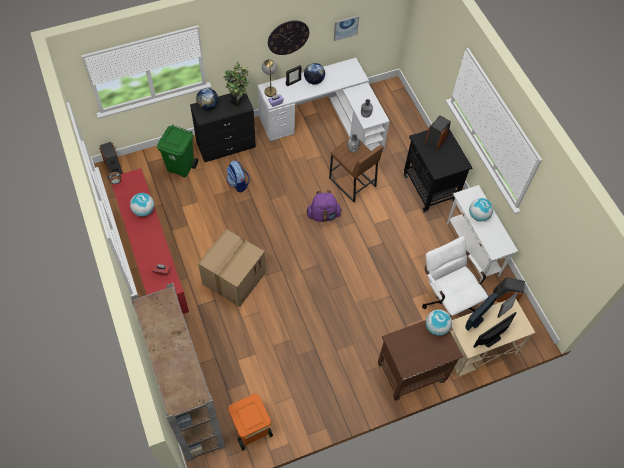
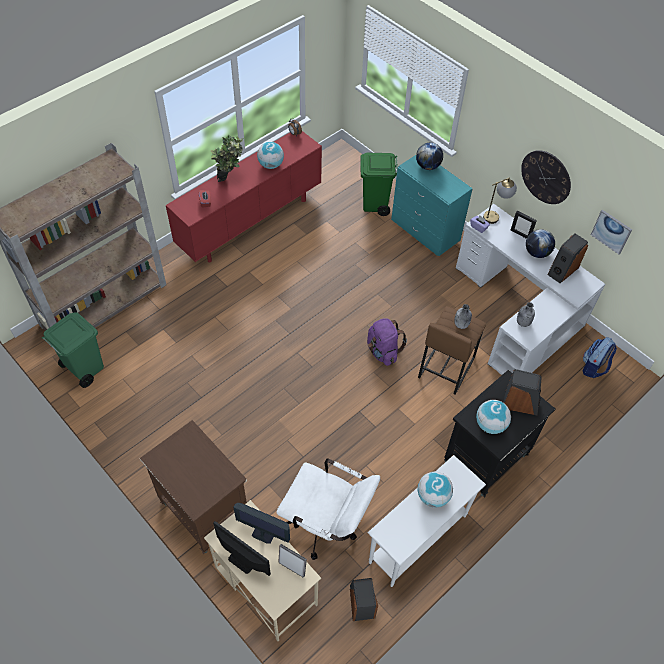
camera: 70 degrees right, 5 degrees down
speaker [99,142,123,174] -> speaker moved to [547,234,588,283]
black dresser [190,93,256,162] -> turquoise dresser [391,155,473,256]
cardboard box [198,229,266,307] -> none
potted plant [223,62,249,109] -> potted plant moved to [211,135,244,182]
backpack [227,161,250,192] -> backpack moved to [582,337,617,378]
orange trash can [228,393,273,451] -> green trash can [42,312,104,388]
white office chair [422,236,488,316] -> white office chair turned 75 degrees clockwise [276,458,380,560]
globe [426,309,452,336] -> globe moved to [476,400,511,434]

